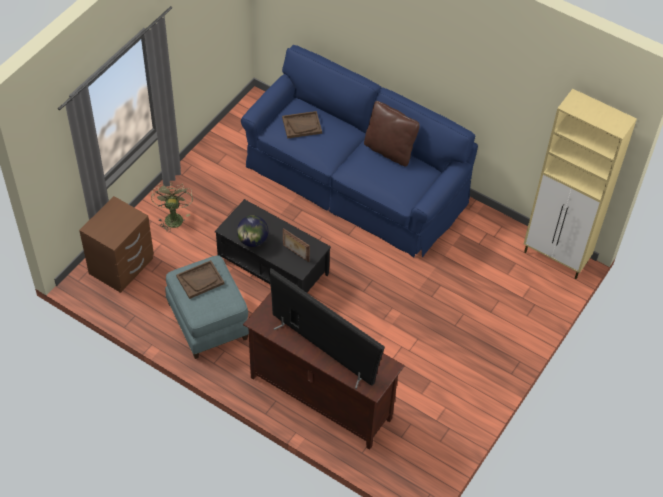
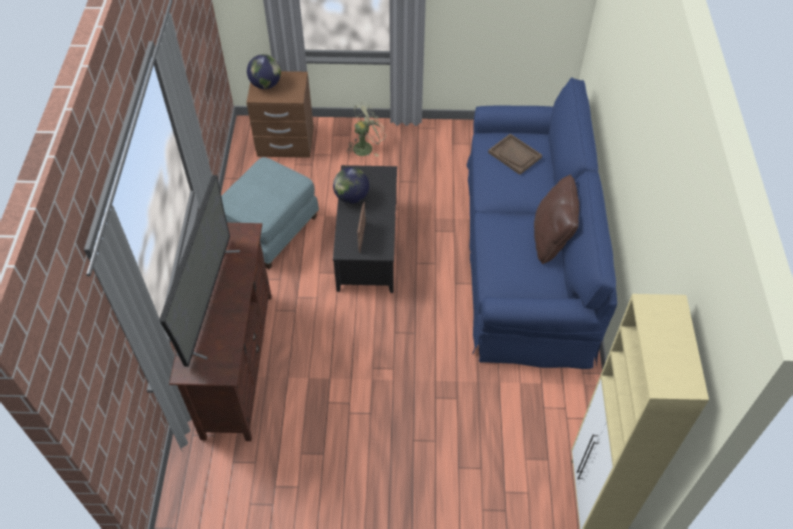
camera: 60 degrees right, 0 degrees up
brown tray [176,260,224,299] -> none
none -> globe [247,54,281,89]

